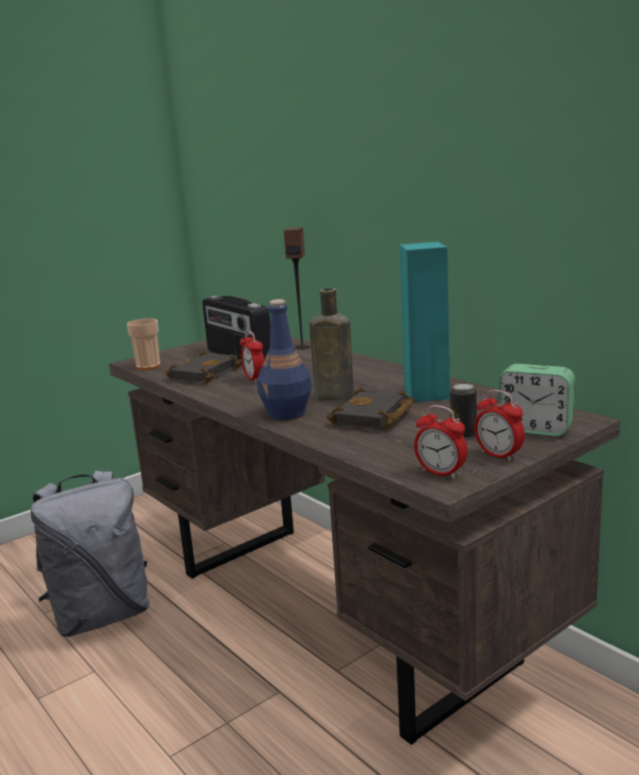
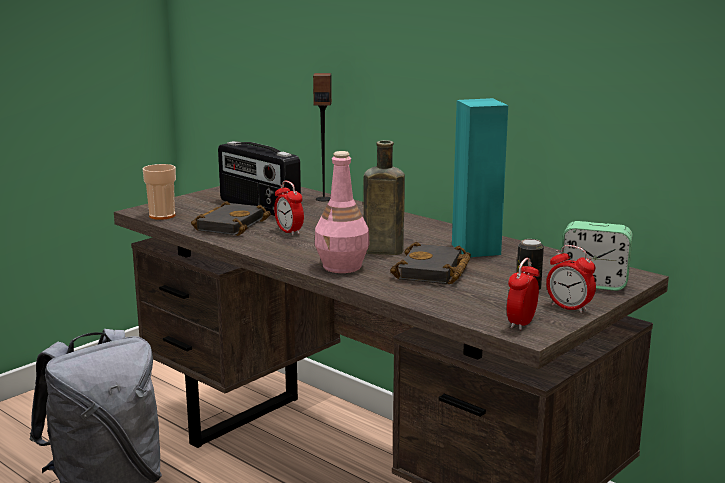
camera: 10 degrees left, 0 degrees up
blue bottle [257,299,312,420] -> pink bottle [315,151,370,273]
alarm clock [414,405,467,479] -> alarm clock turned 90 degrees clockwise [507,258,540,330]

